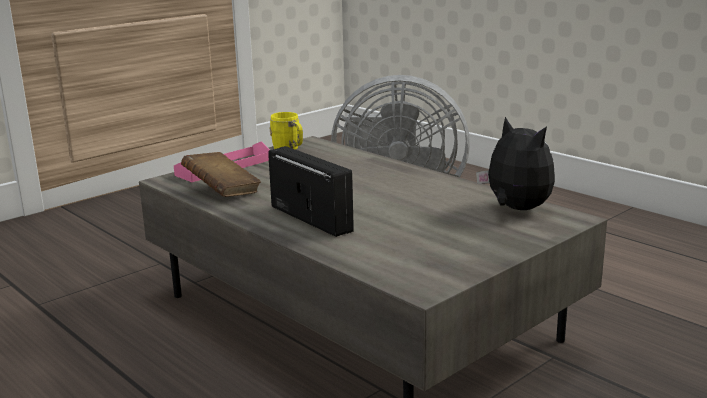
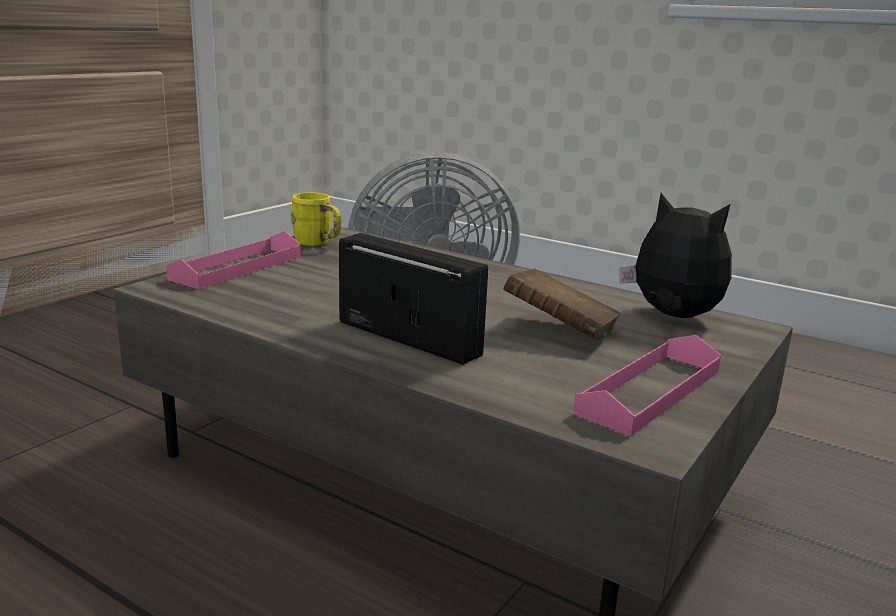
camera: 15 degrees left, 0 degrees up
brown book [181,152,261,197] -> brown book moved to [503,268,621,340]
none -> pink tray [573,335,721,436]

